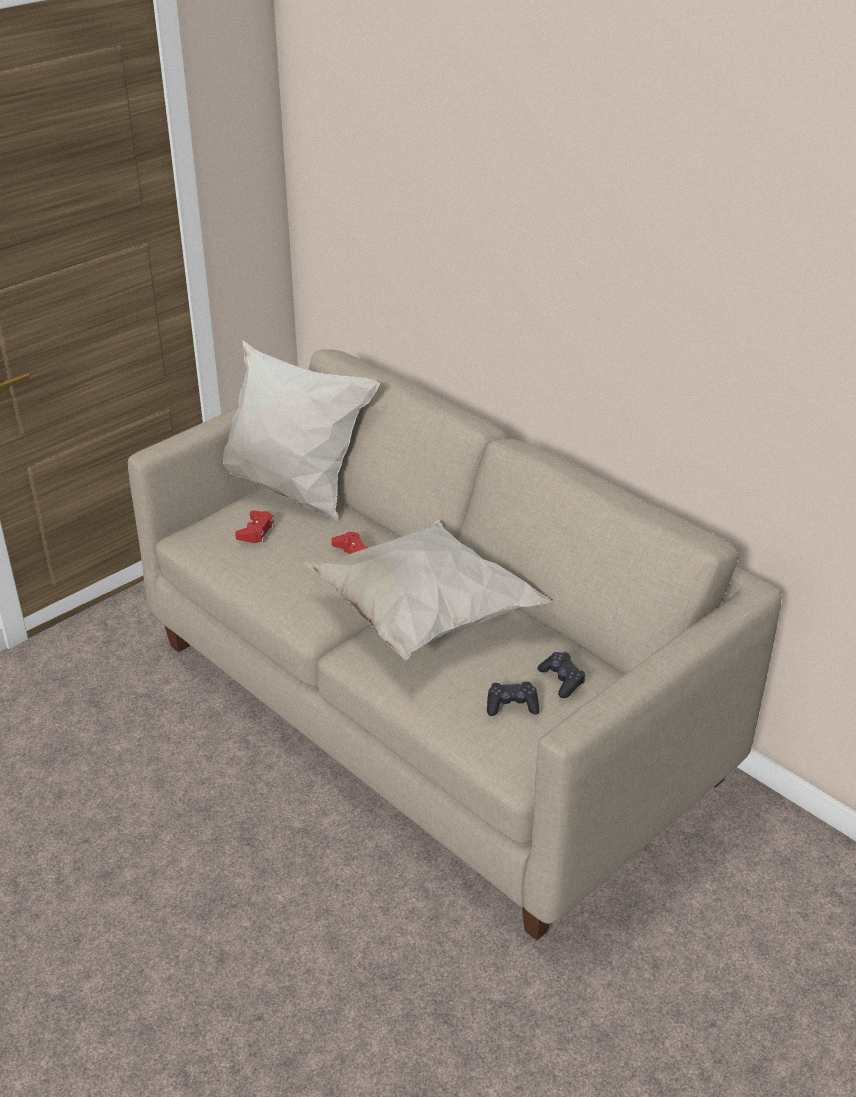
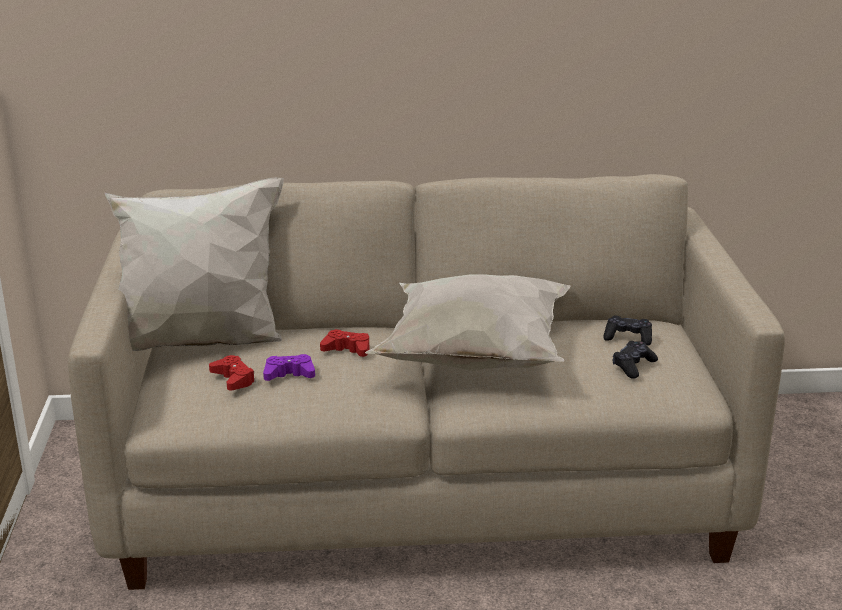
camera: 50 degrees left, 10 degrees down
none -> purple game controller [263,354,315,381]

